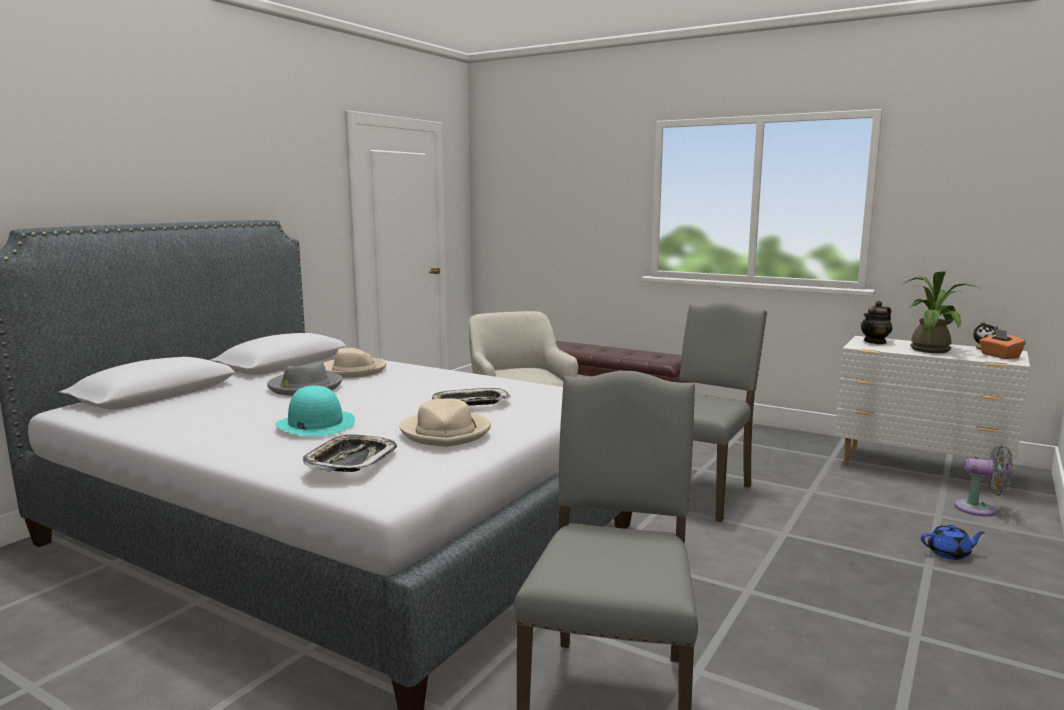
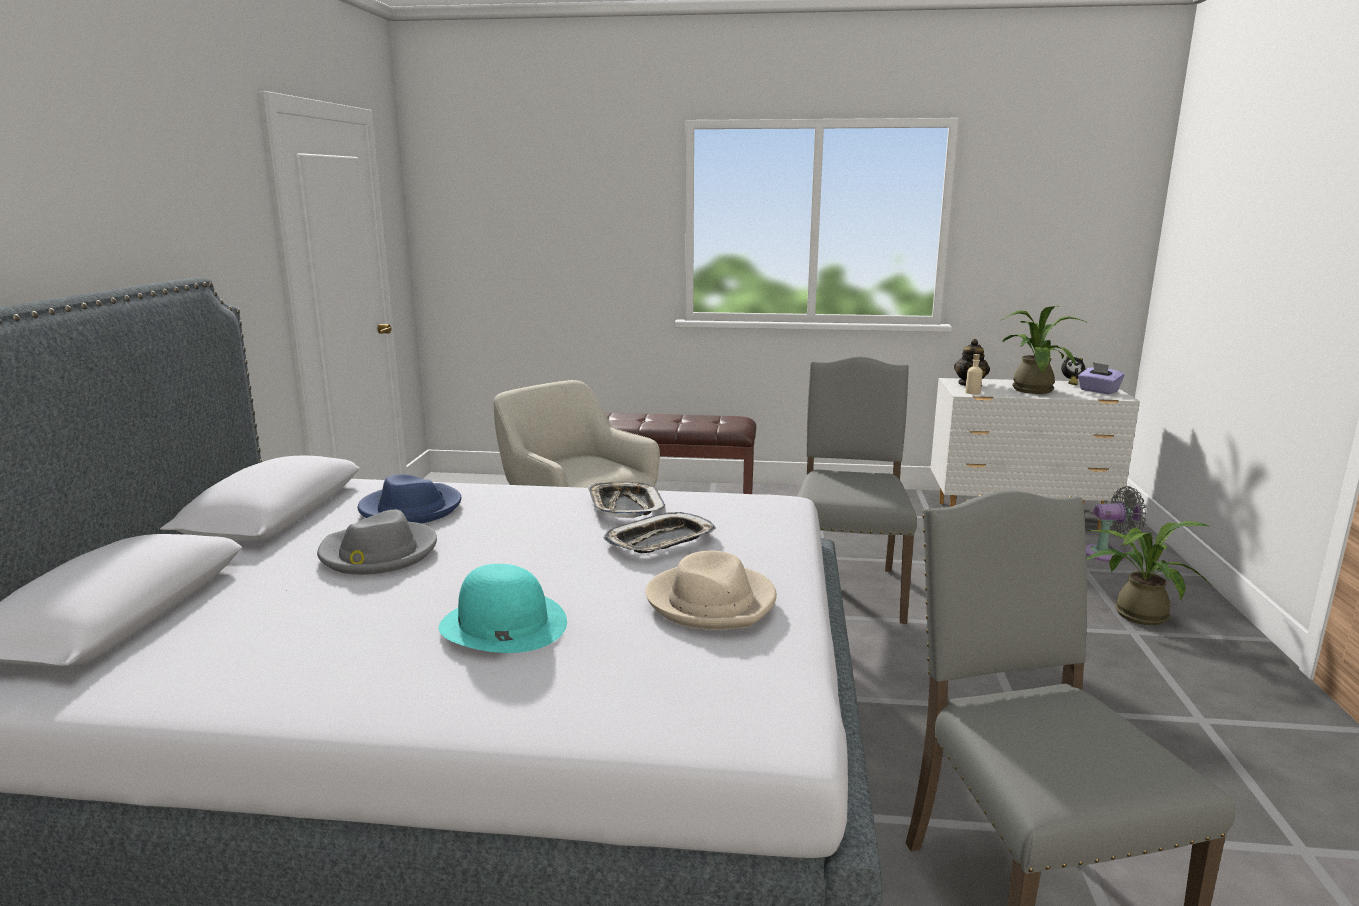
camera: 25 degrees left, 5 degrees up
tray [303,434,397,472] -> tray moved to [588,482,666,518]
beige hat [323,348,386,378] -> blue hat [358,474,461,524]
blue teapot [921,525,985,560] -> potted plant [1086,521,1211,625]
orange tissue box [979,328,1026,359] -> purple tissue box [1078,362,1124,394]
none -> beige bottle [965,354,983,394]

